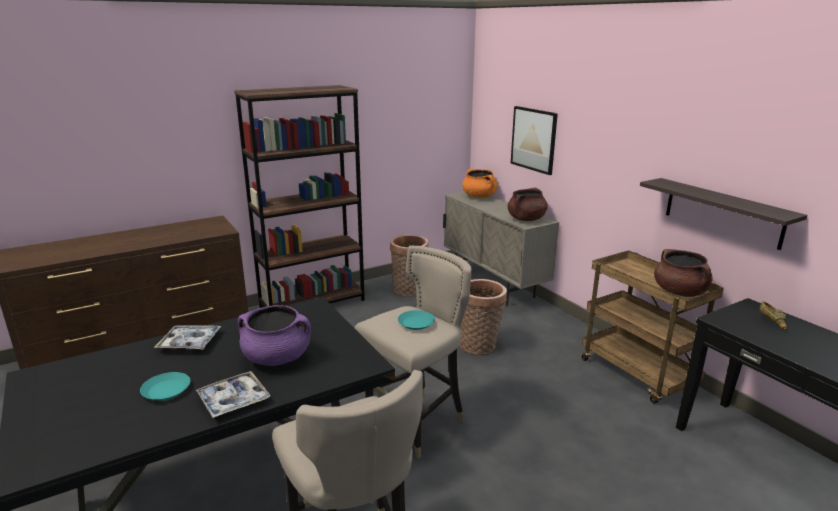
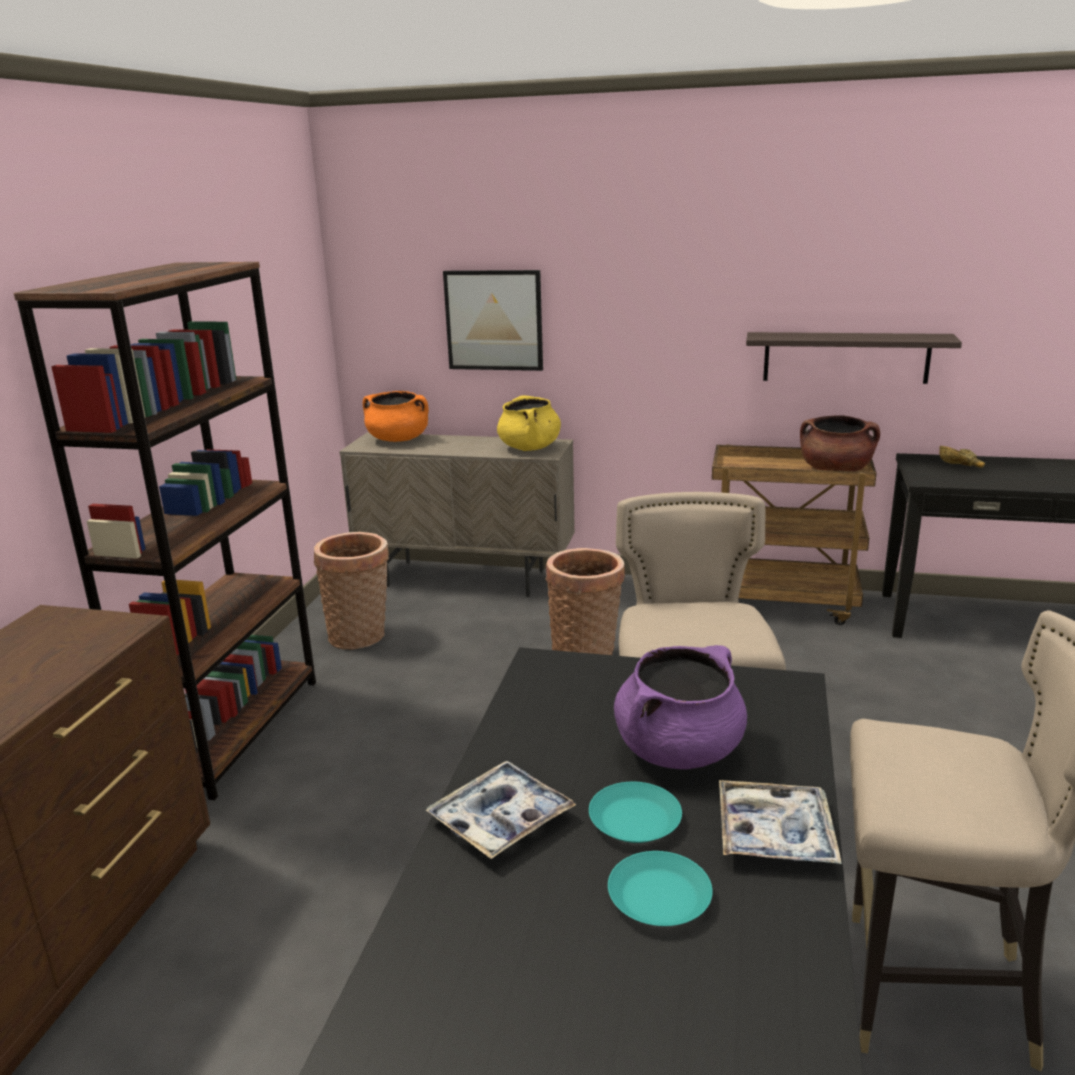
camera: 45 degrees left, 0 degrees up
turquoise plate [398,310,435,330] -> turquoise plate moved to [589,782,682,843]
brown cooking pot [508,188,548,221] -> yellow cooking pot [497,395,561,451]

